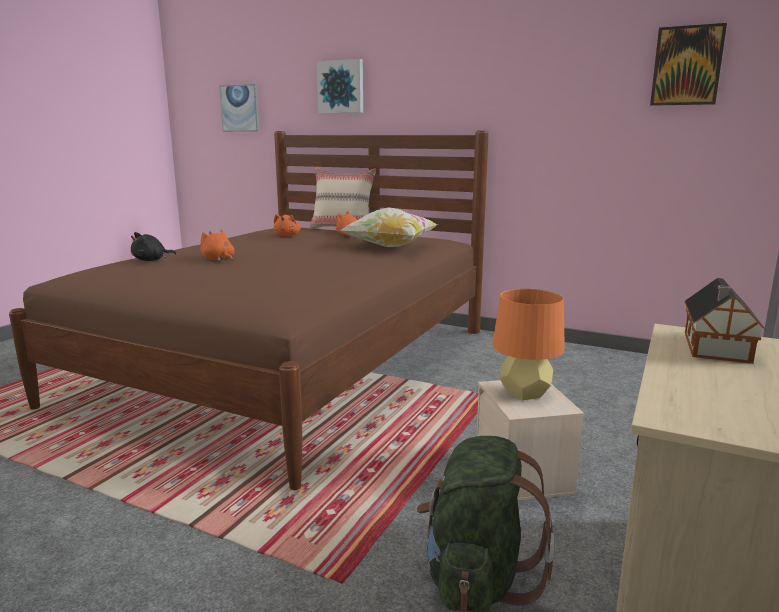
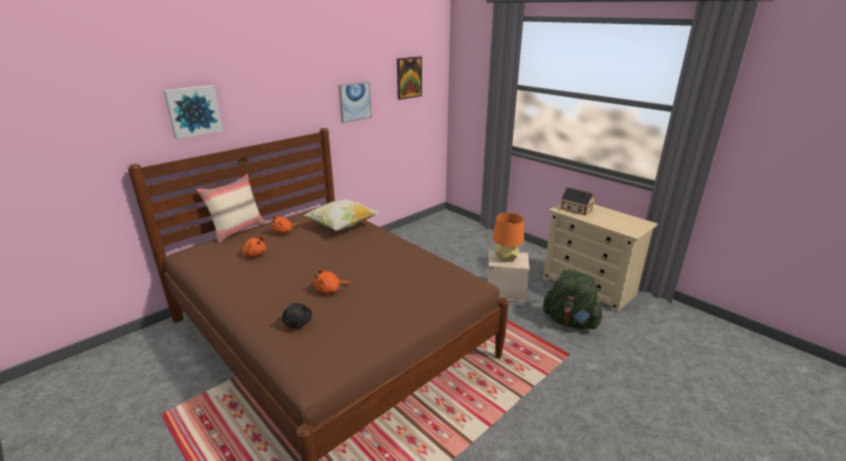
camera: 70 degrees left, 10 degrees up
picture [219,84,260,132] -> picture moved to [338,82,372,123]

